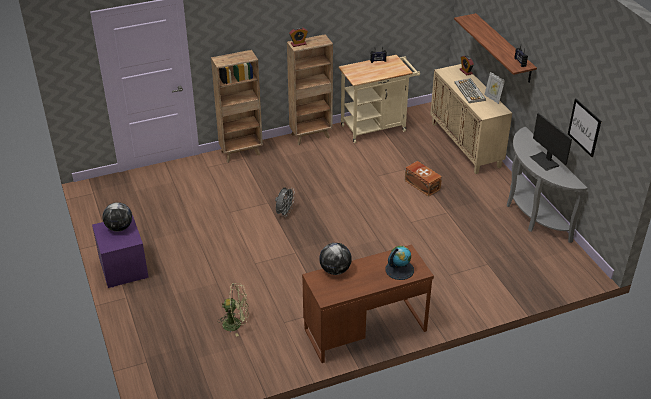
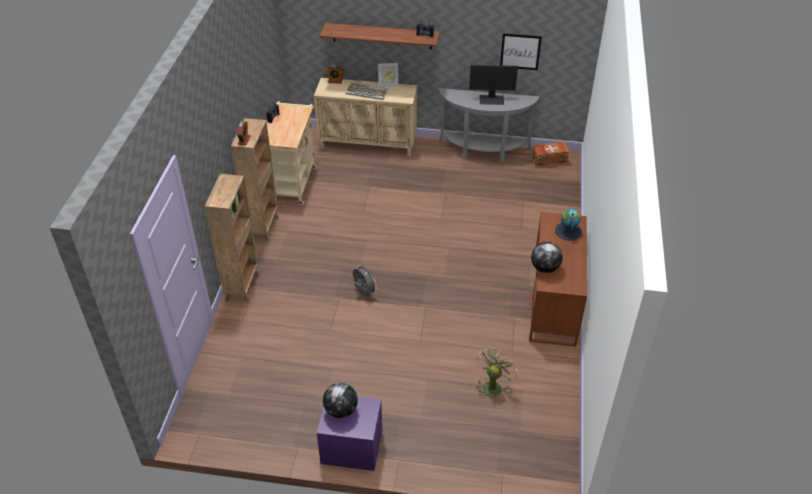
camera: 60 degrees left, 5 degrees up
brown storage box [405,161,442,197] -> brown storage box moved to [532,142,569,168]

